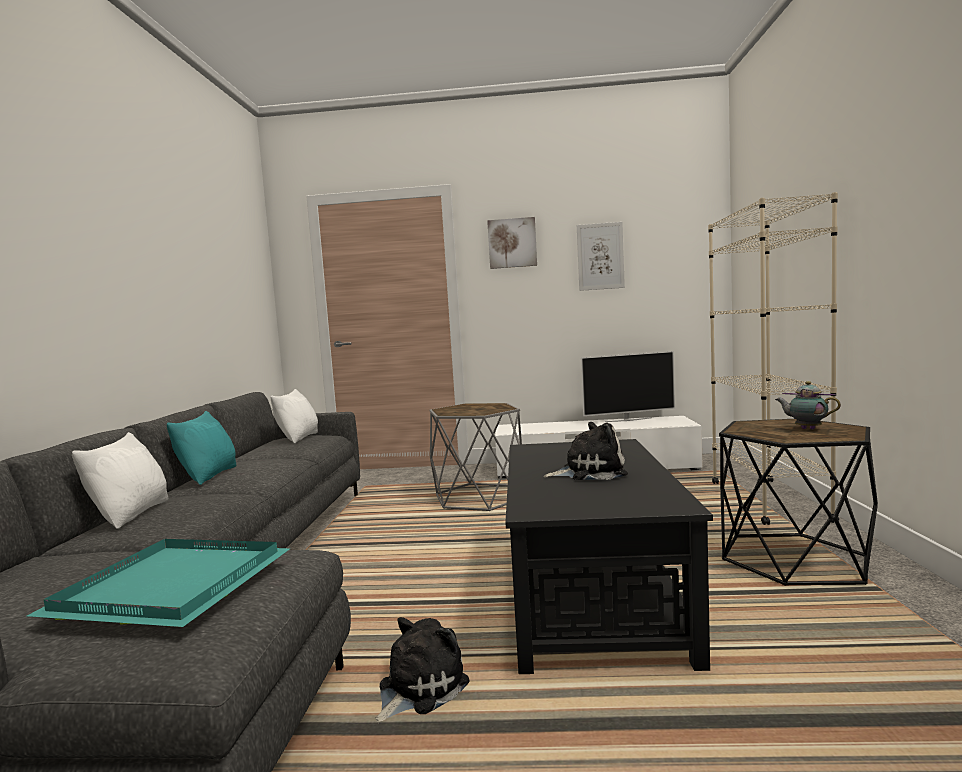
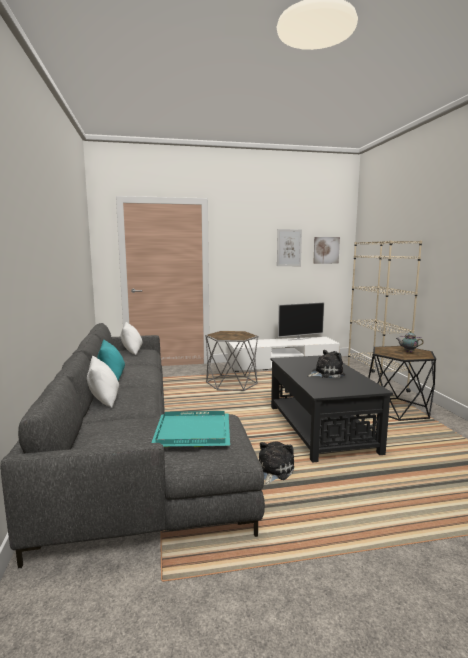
camera: 15 degrees left, 5 degrees up
picture [487,217,537,269] -> picture moved to [313,237,340,264]

